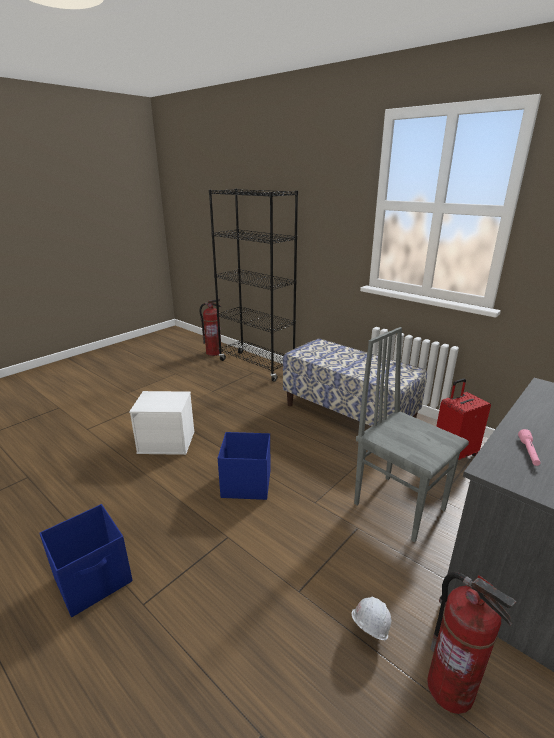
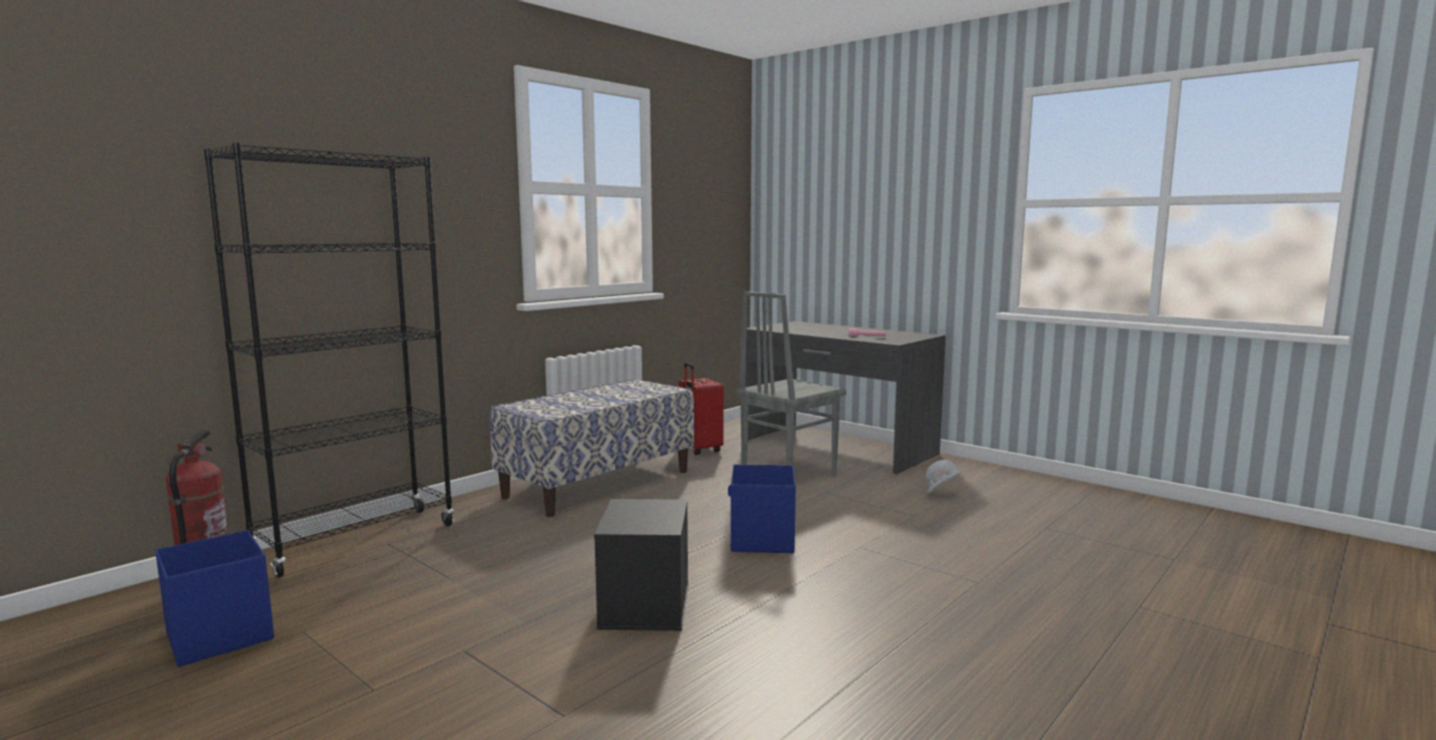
camera: 90 degrees left, 15 degrees down
blue storage box [39,504,133,617] -> blue storage box moved to [155,530,274,667]
white storage box [129,391,195,455] -> black storage box [594,499,688,631]
fire extinguisher [427,572,516,714] -> none

